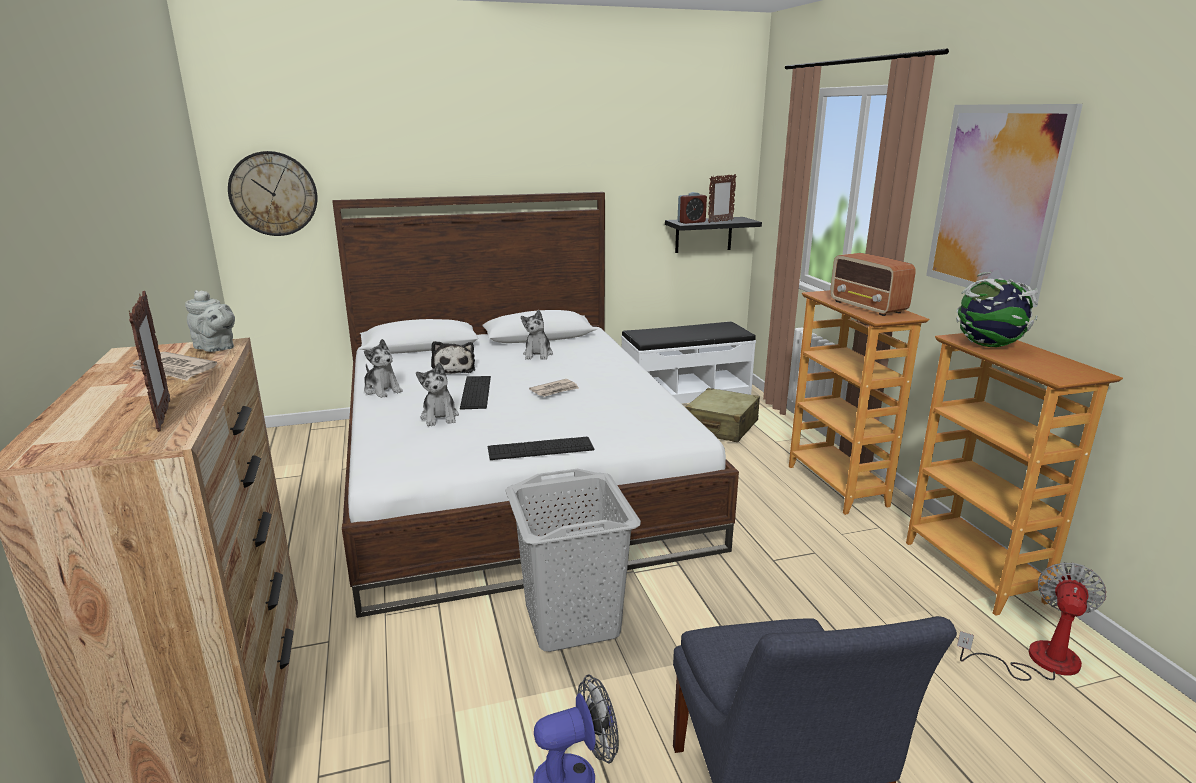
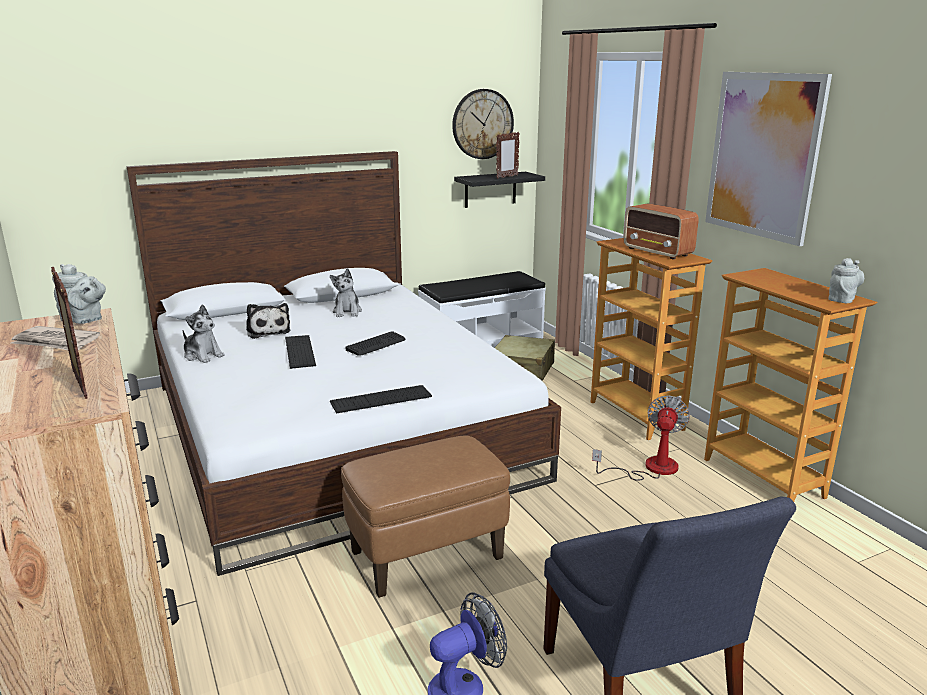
camera: 10 degrees left, 0 degrees up
wall clock [228,151,317,236] -> wall clock moved to [452,89,514,159]
plush toy [416,362,459,427] -> none
grey laundry basket [506,469,641,652] -> brown ottoman [341,436,510,598]
newspaper [529,379,579,397] -> keyboard [346,331,405,356]
alarm clock [678,192,707,224] -> none
globe [956,272,1038,347] -> none
fan [957,562,1107,681] -> fan moved to [592,396,690,481]
none -> grey teapot [828,258,864,303]

